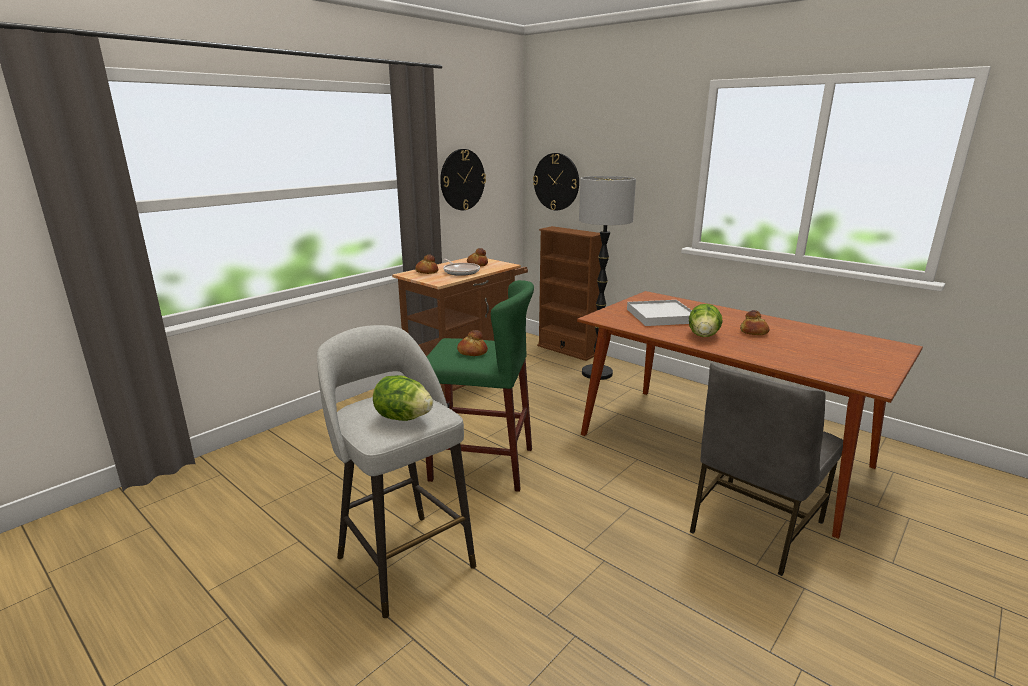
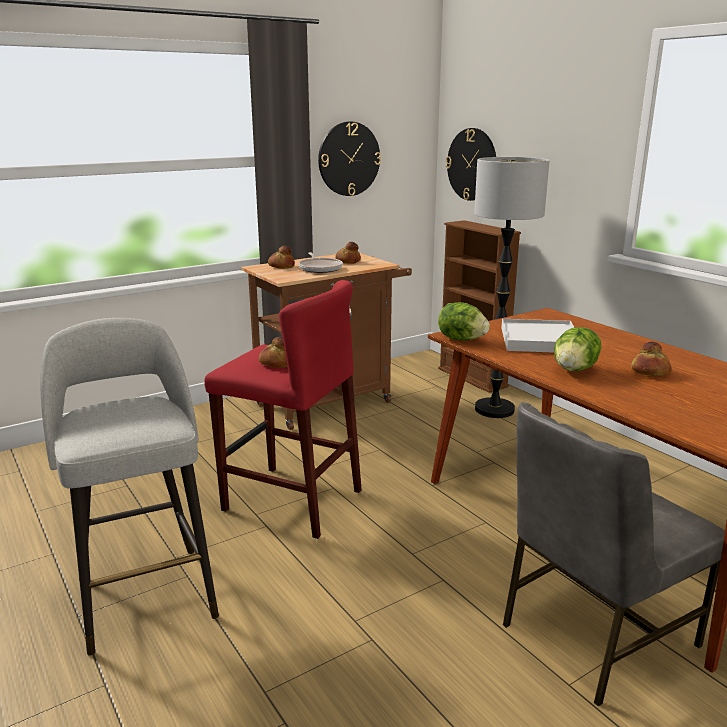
camera: 15 degrees right, 0 degrees up
lettuce [373,375,433,421] -> lettuce moved to [438,302,490,341]
green stool [426,280,534,492] -> red stool [204,280,362,539]

